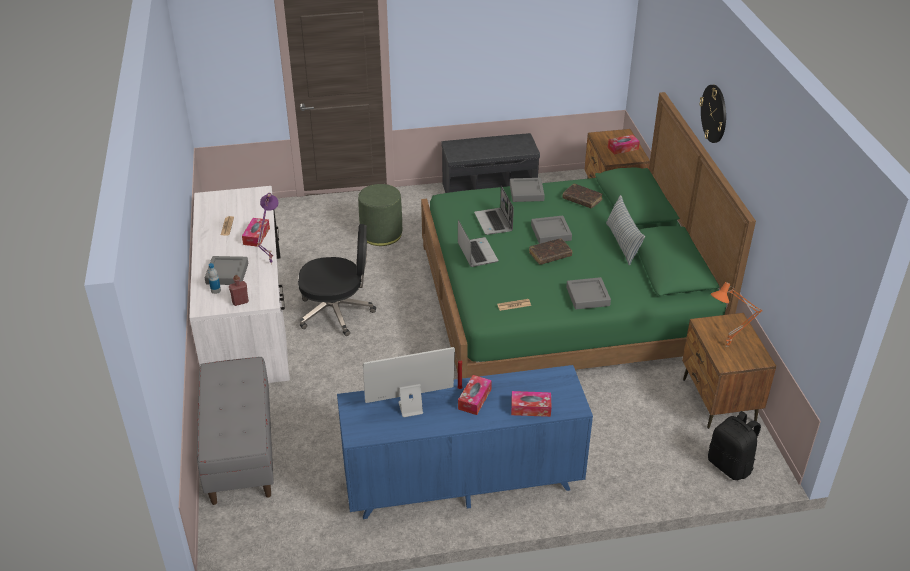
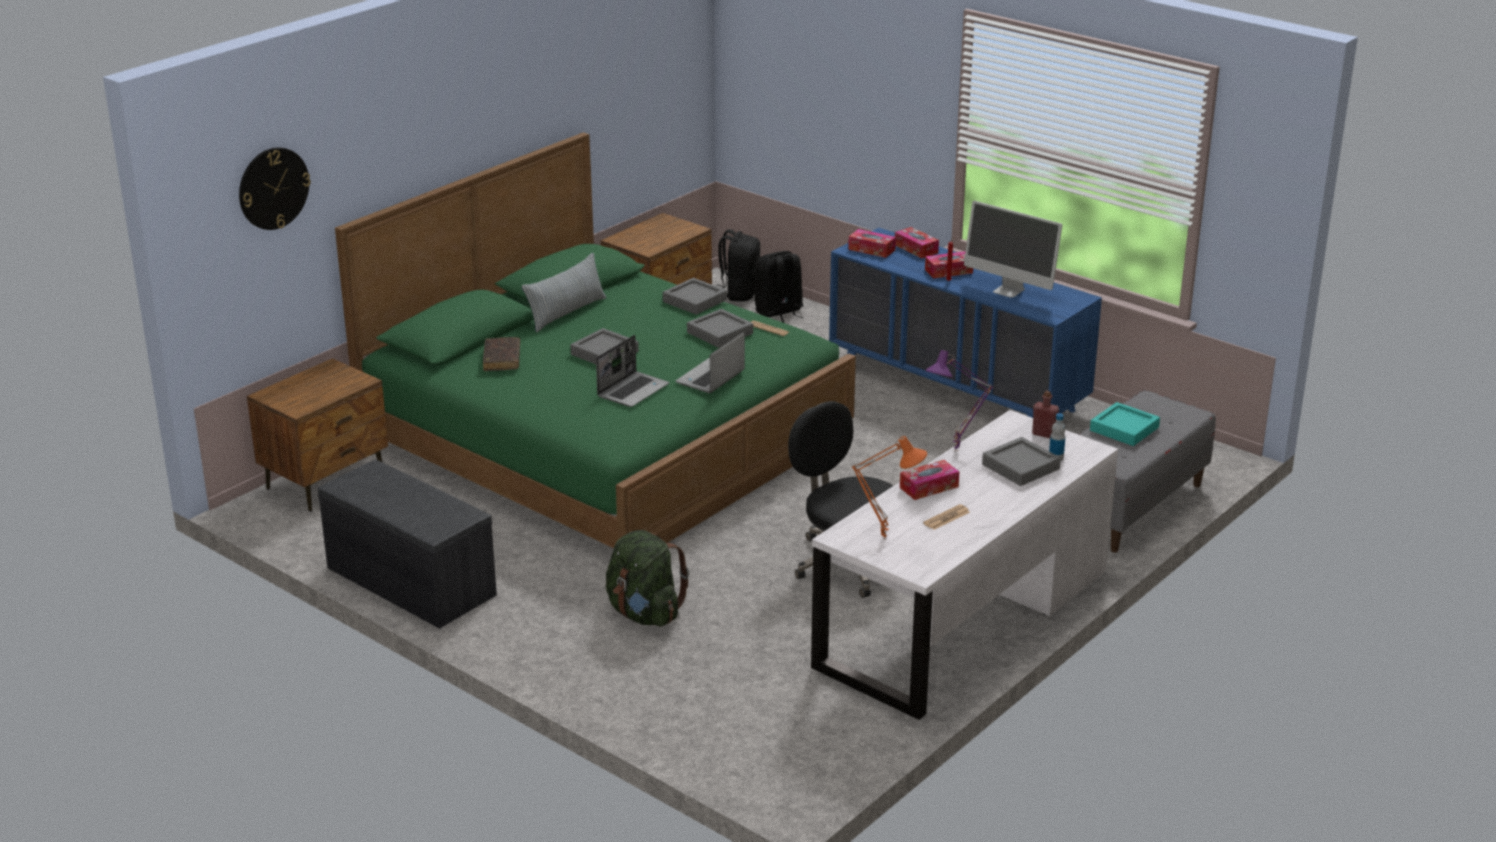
camera: 130 degrees left, 10 degrees down
green ottoman [358,184,402,246] -> green backpack [606,530,689,627]
grey tray [510,178,545,202] -> grey tray moved to [687,309,753,348]
brown book [529,238,572,265] -> none
tissue box [608,135,640,155] -> tissue box moved to [848,229,896,258]
wall clock [699,85,726,143] -> wall clock moved to [239,147,311,230]
orange table lamp [711,282,762,347] -> orange table lamp moved to [852,436,927,540]
none -> black backpack [755,251,803,323]
none -> turquoise tray [1090,402,1160,446]

